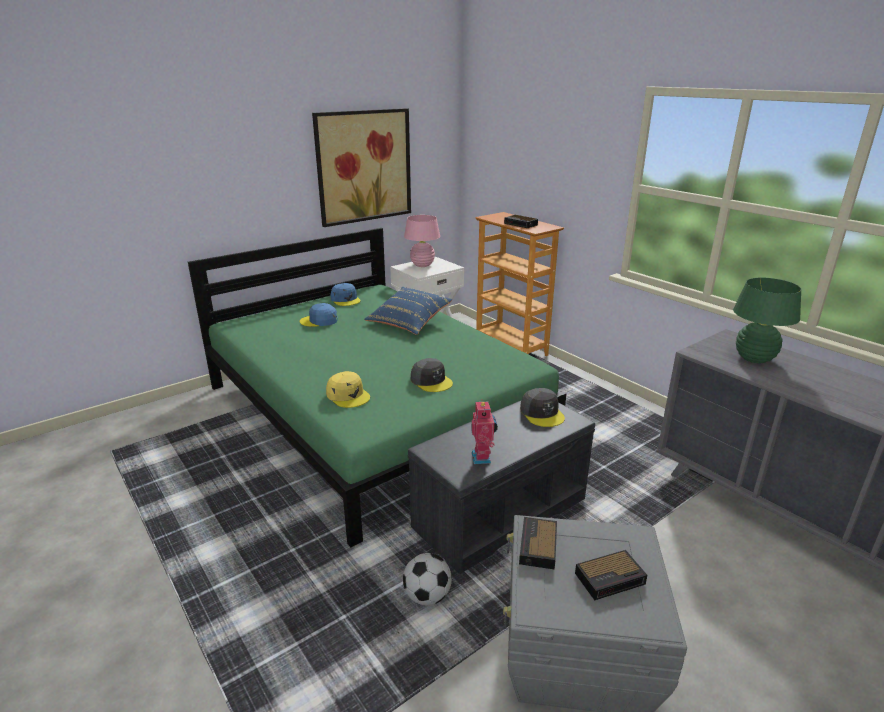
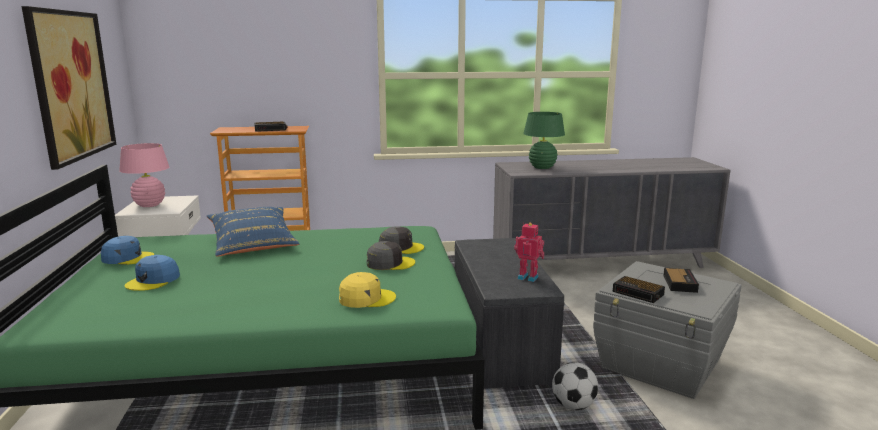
camera: 60 degrees left, 10 degrees down
grey cap [520,388,565,427] -> grey cap moved to [379,226,424,254]

